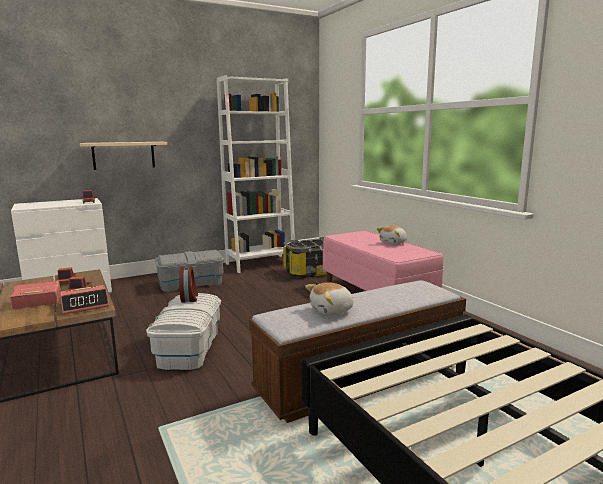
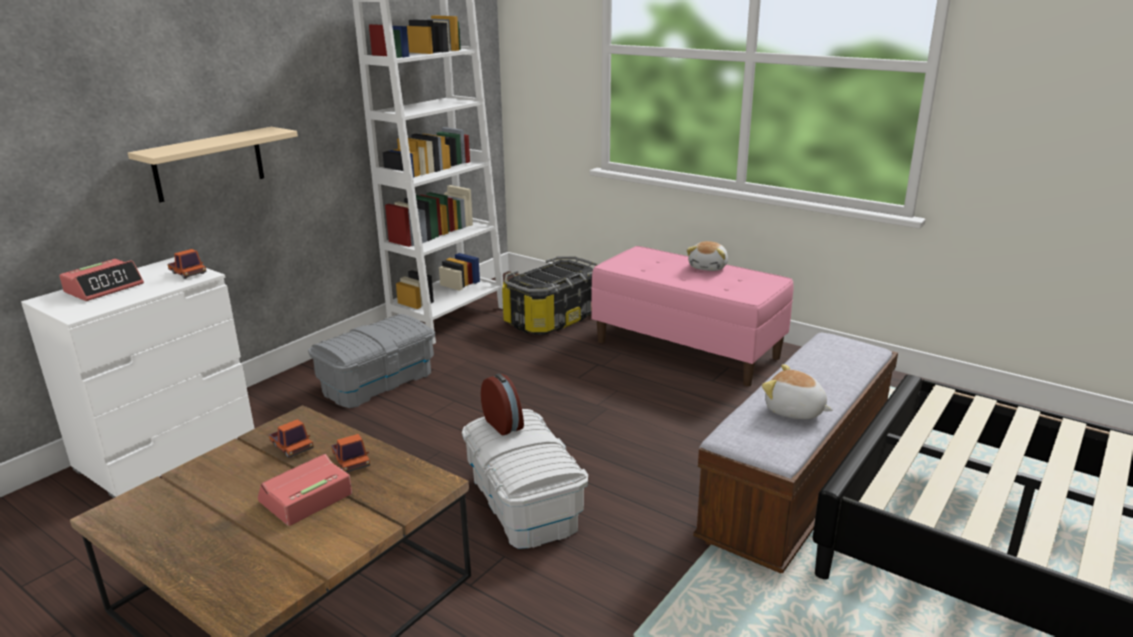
camera: 25 degrees left, 10 degrees up
alarm clock [60,285,109,314] -> alarm clock moved to [59,259,144,301]
plush toy [305,282,354,315] -> plush toy turned 90 degrees clockwise [762,364,833,419]

